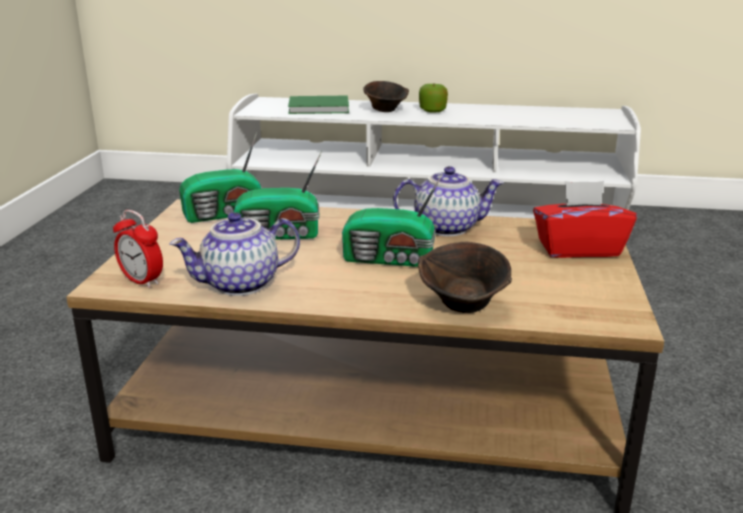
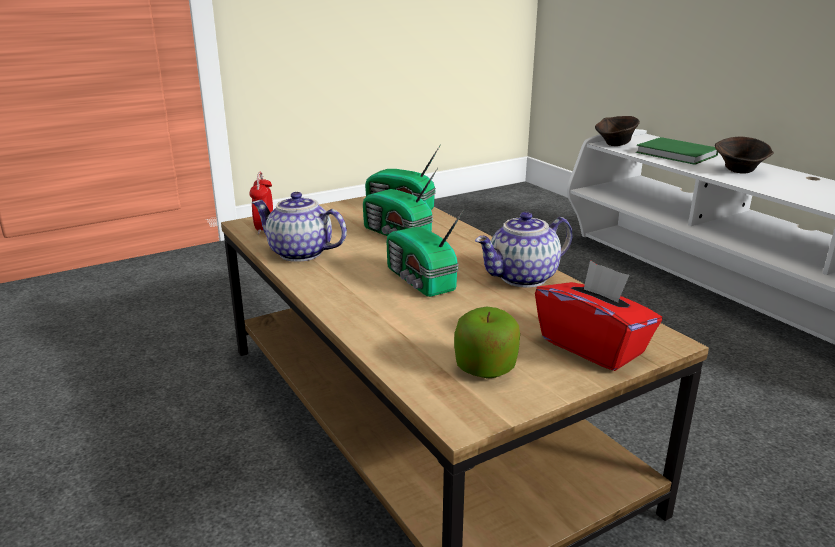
camera: 50 degrees right, 0 degrees up
teapot [393,166,504,237] -> teapot turned 105 degrees clockwise [475,212,573,288]
brown bowl [418,242,512,313] -> brown bowl moved to [595,116,640,146]
apple [419,84,448,112] -> apple moved to [454,307,520,378]

